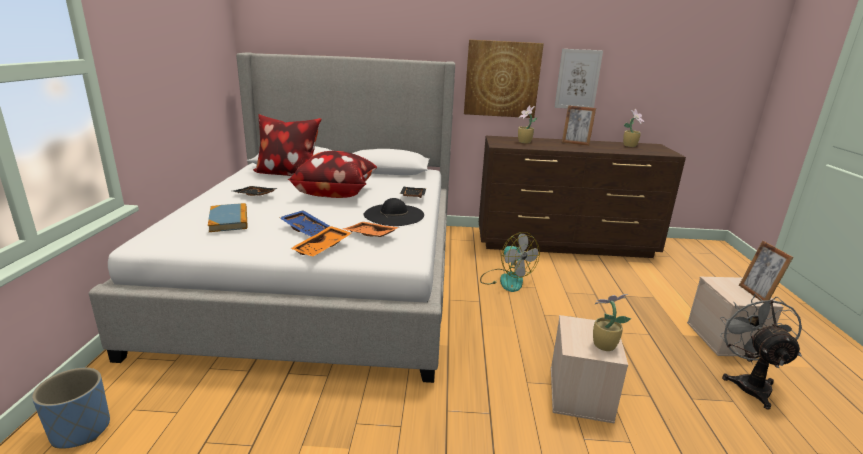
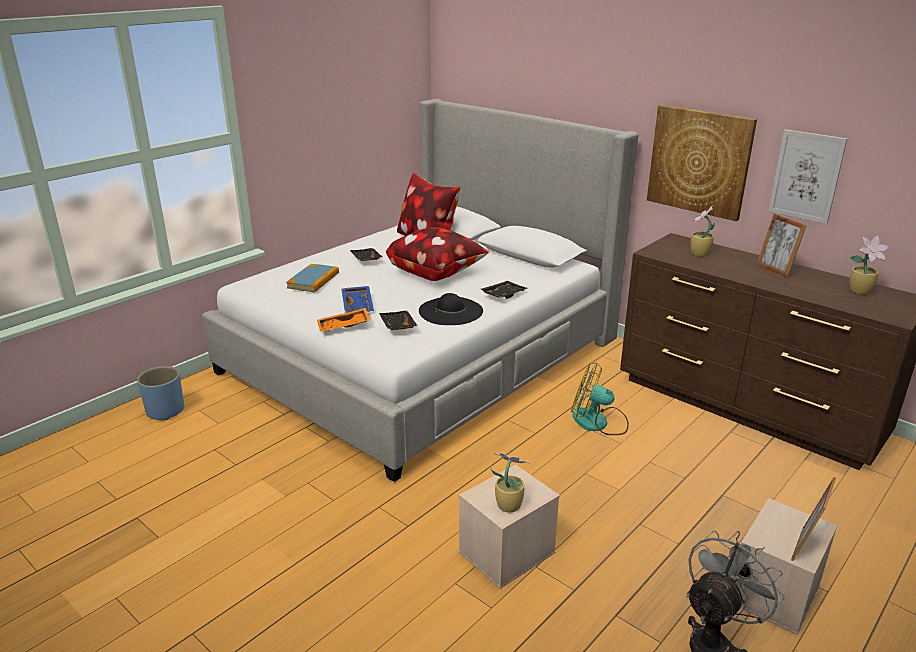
camera: 40 degrees right, 5 degrees up
orange tray [343,222,400,237] -> black tray [379,311,418,330]
fan [480,232,540,292] -> fan turned 105 degrees clockwise [571,363,629,435]

